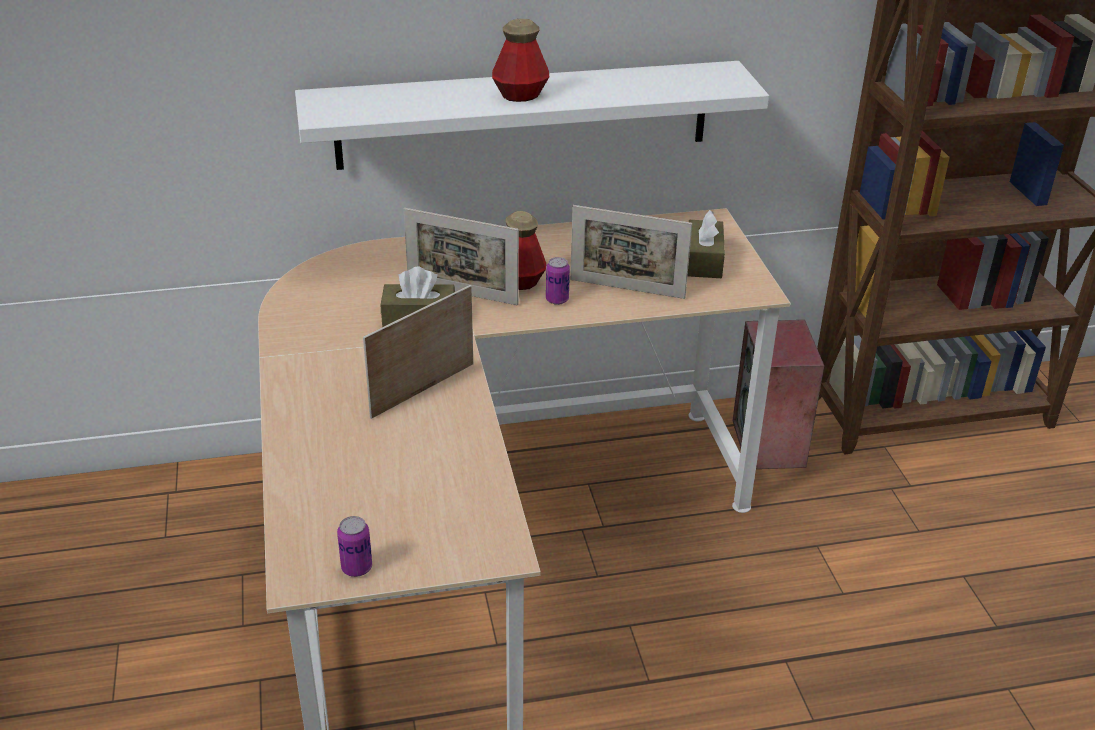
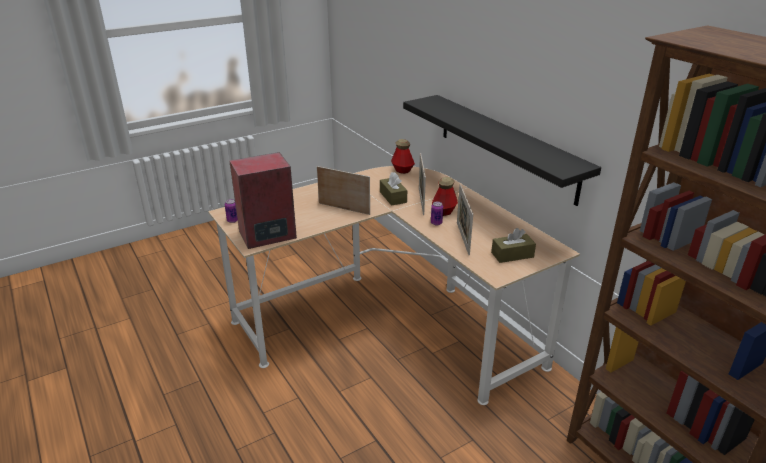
camera: 70 degrees right, 5 degrees down
white shelf [295,61,769,170] -> black shelf [403,95,601,206]
bottle [492,19,549,102] -> bottle moved to [391,139,415,174]
speaker [732,320,824,469] -> speaker moved to [229,152,297,249]

